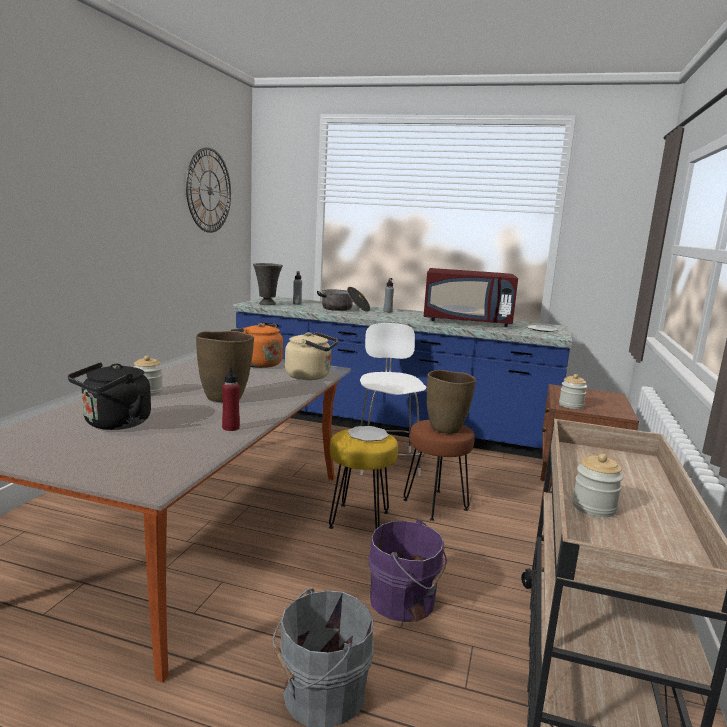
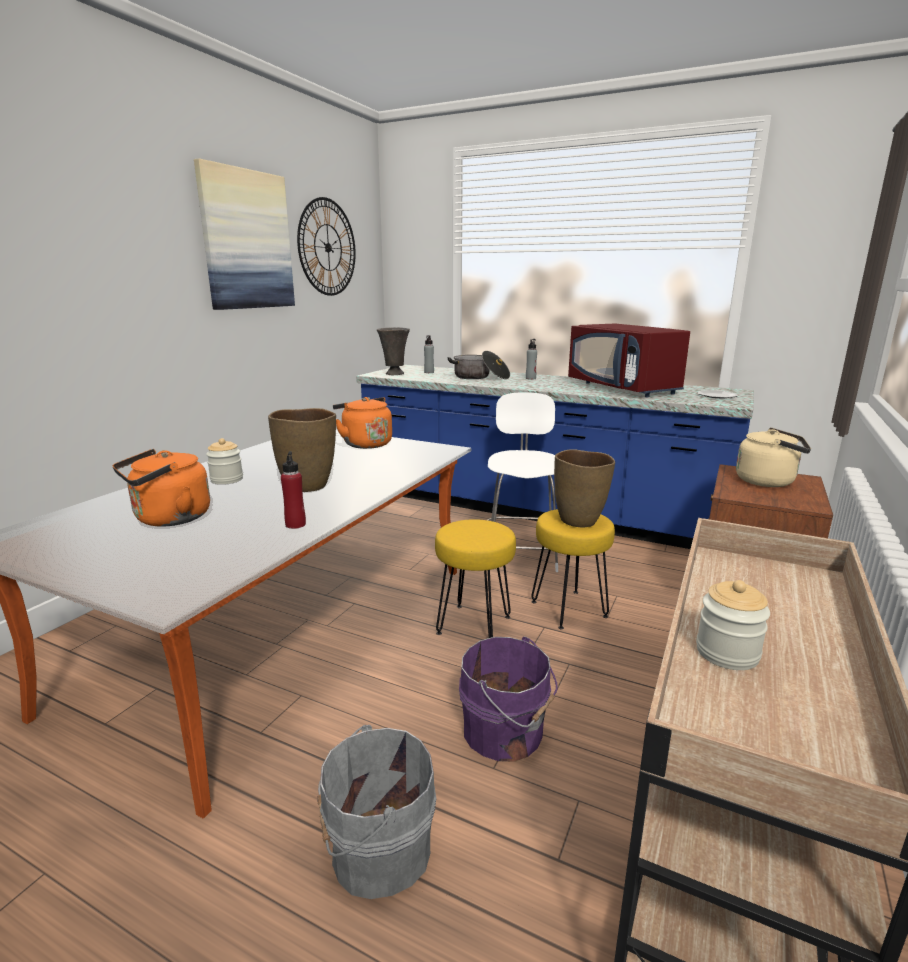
camera: 10 degrees right, 5 degrees up
black kettle [68,362,151,430] -> orange kettle [112,449,210,527]
beige kettle [285,332,338,380] -> beige kettle moved to [736,428,811,487]
plate [348,426,389,441] -> none
brown stool [403,420,475,521] -> yellow stool [531,509,615,630]
red microwave [424,268,518,327] -> red microwave turned 45 degrees clockwise [568,324,690,397]
jar [559,374,587,409] -> none
none -> picture [194,158,295,310]

